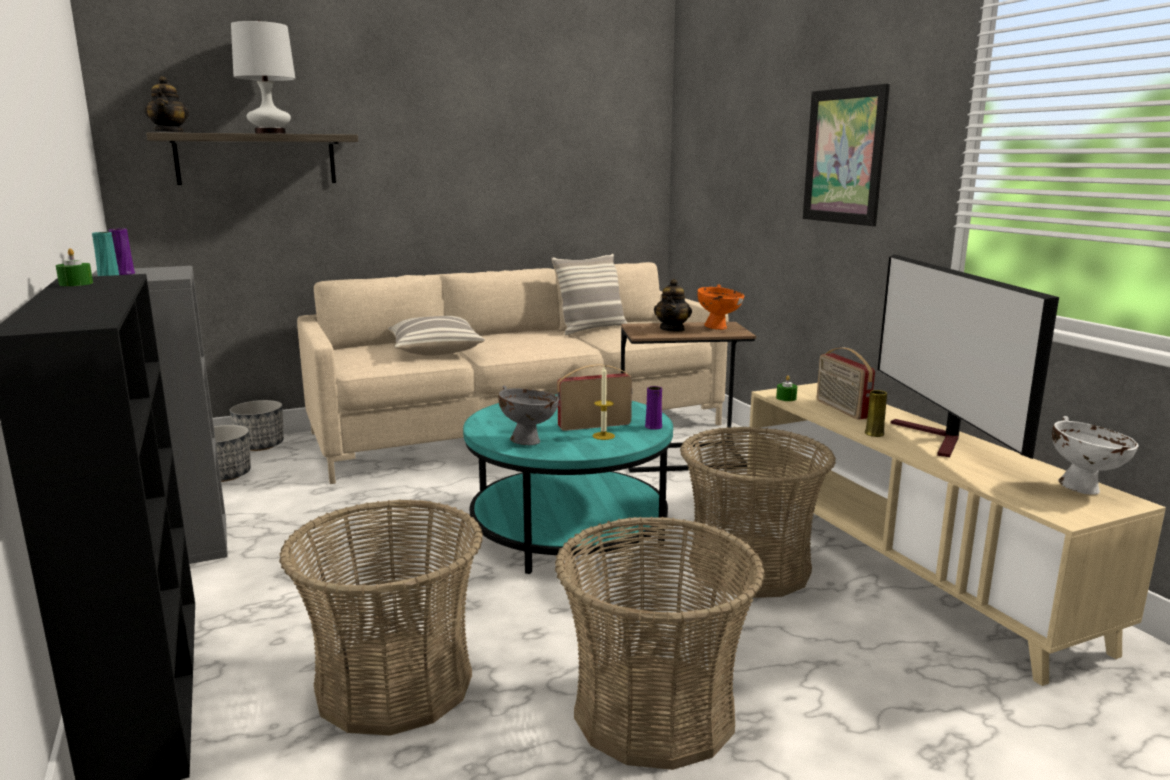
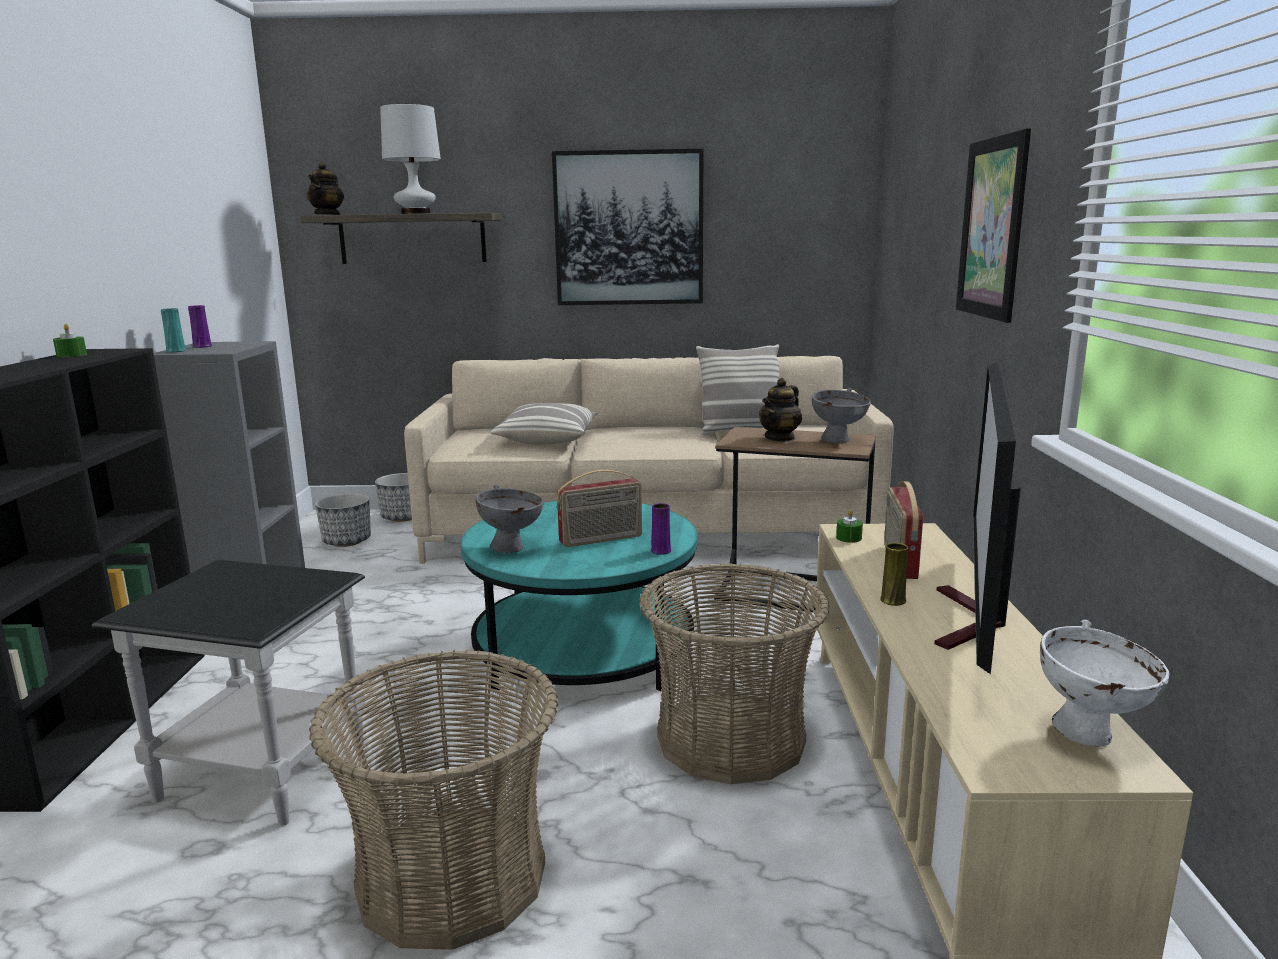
camera: 25 degrees right, 0 degrees up
basket [279,499,483,736] -> black side table [91,560,365,826]
radio [557,365,632,431] -> radio turned 150 degrees clockwise [557,470,642,547]
candle [592,366,615,440] -> none
orange bowl [697,284,744,330] -> grey bowl [812,388,871,444]
none -> picture [552,149,704,305]

